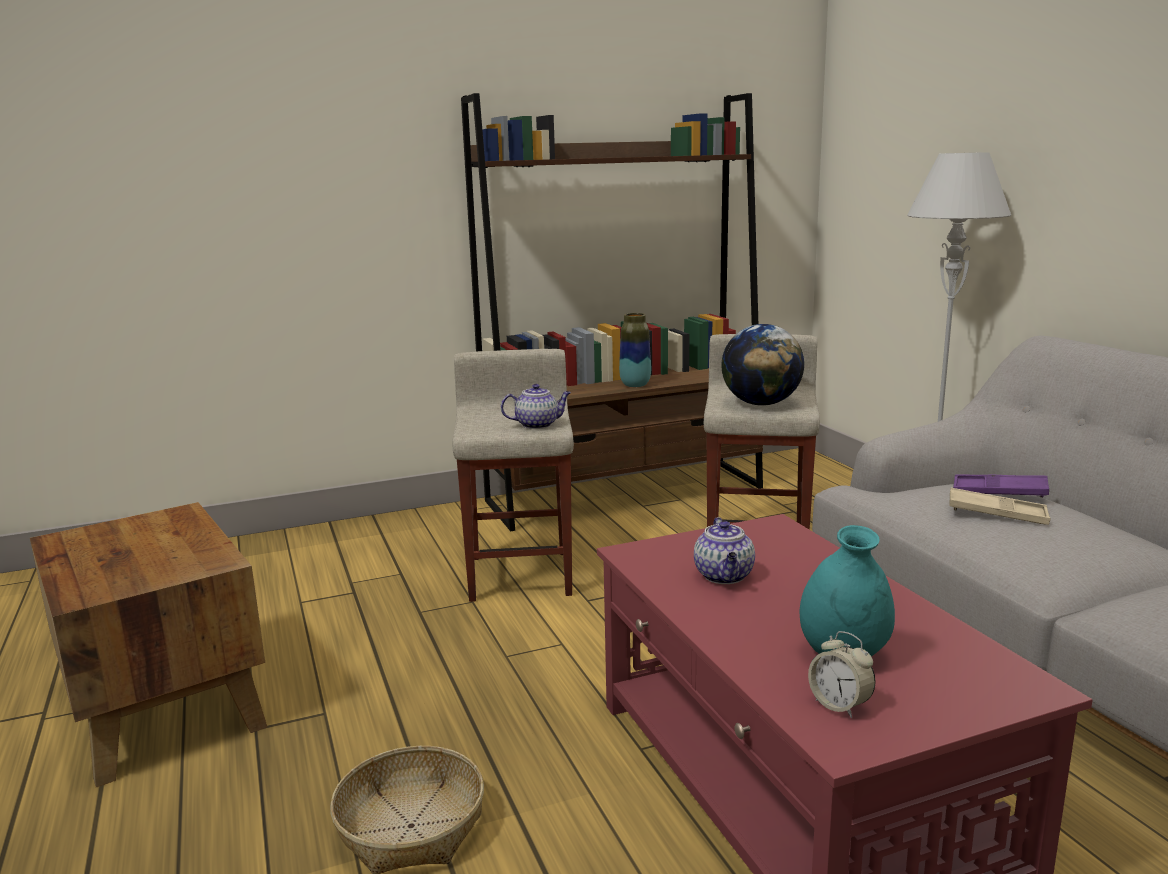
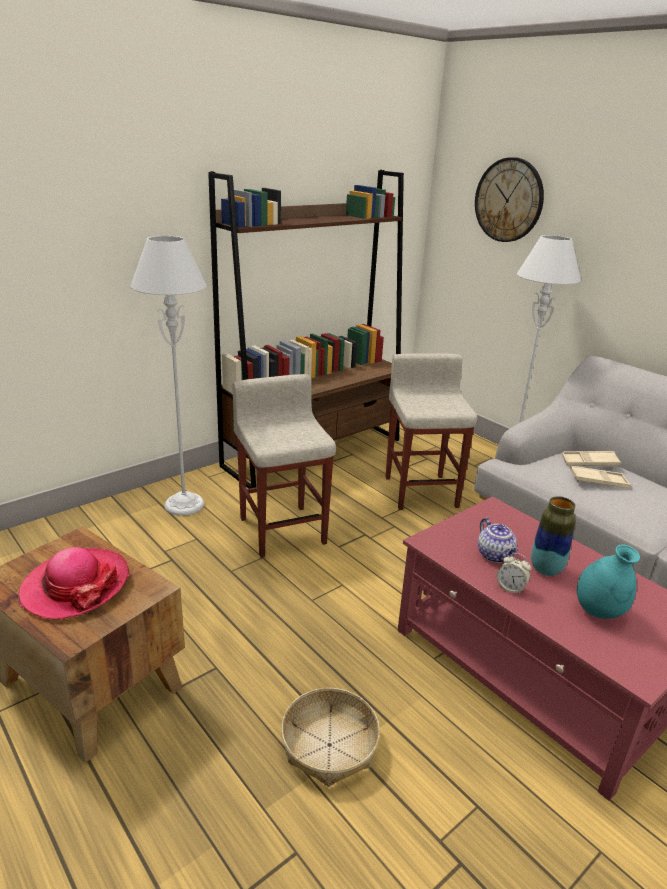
camera: 20 degrees left, 10 degrees up
teapot [501,384,571,429] -> none
vase [619,313,651,387] -> vase moved to [531,496,576,576]
globe [721,324,804,406] -> none
alarm clock [808,631,876,718] -> alarm clock moved to [497,553,531,595]
purple tray [953,474,1049,497] -> beige tray [562,451,621,466]
none -> hat [18,547,130,620]
none -> grey floor lamp [131,236,207,516]
none -> wall clock [475,157,544,242]

